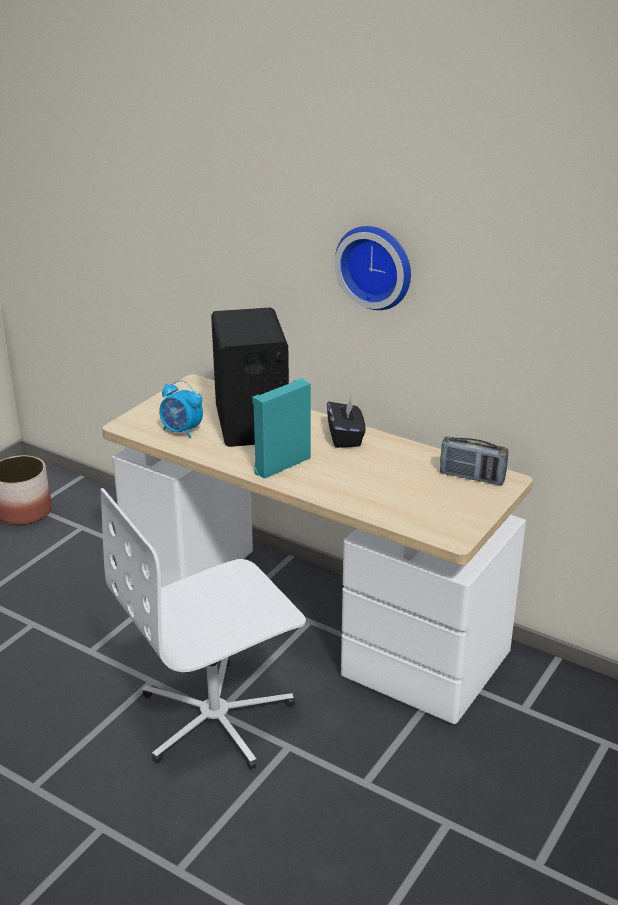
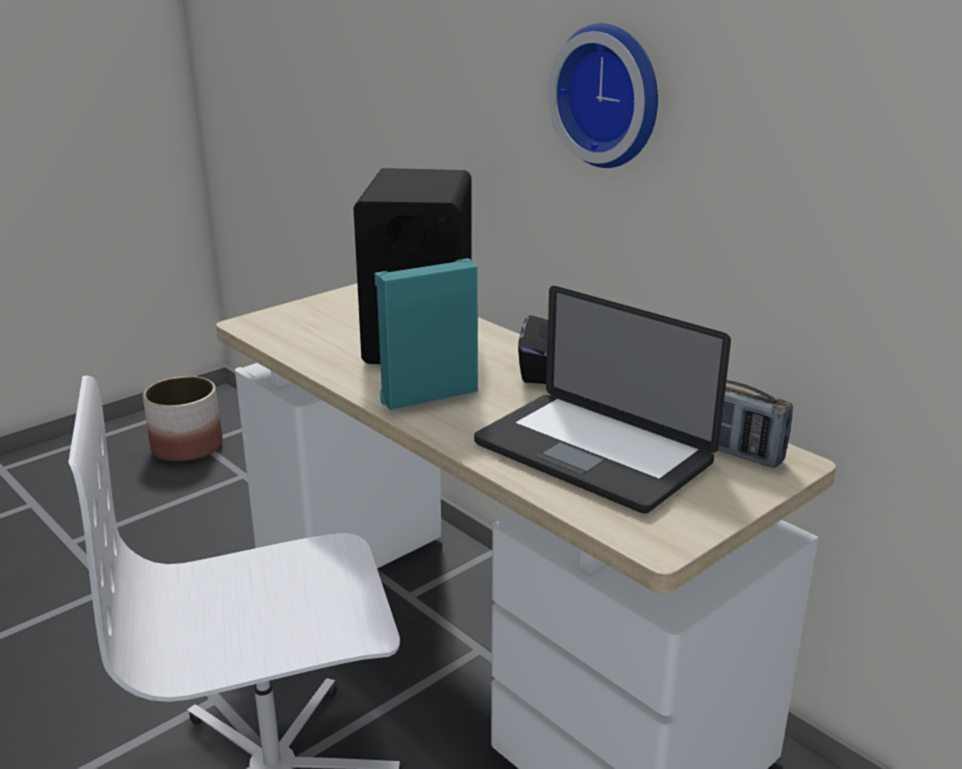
camera: 15 degrees right, 5 degrees down
alarm clock [159,380,203,438] -> none
none -> laptop [474,286,731,513]

